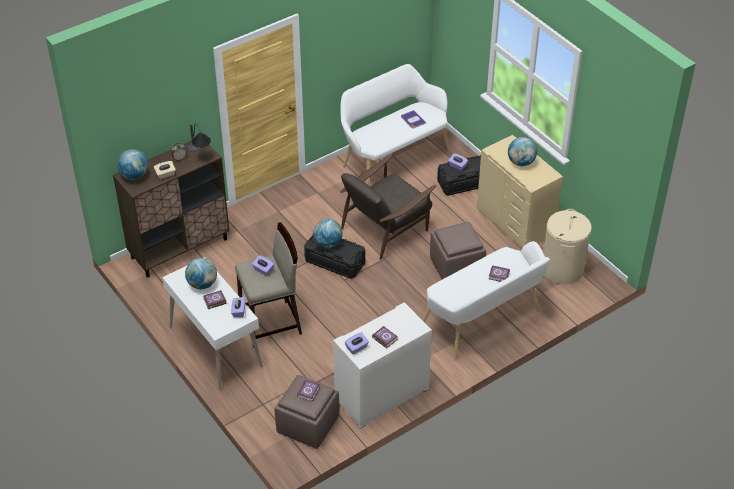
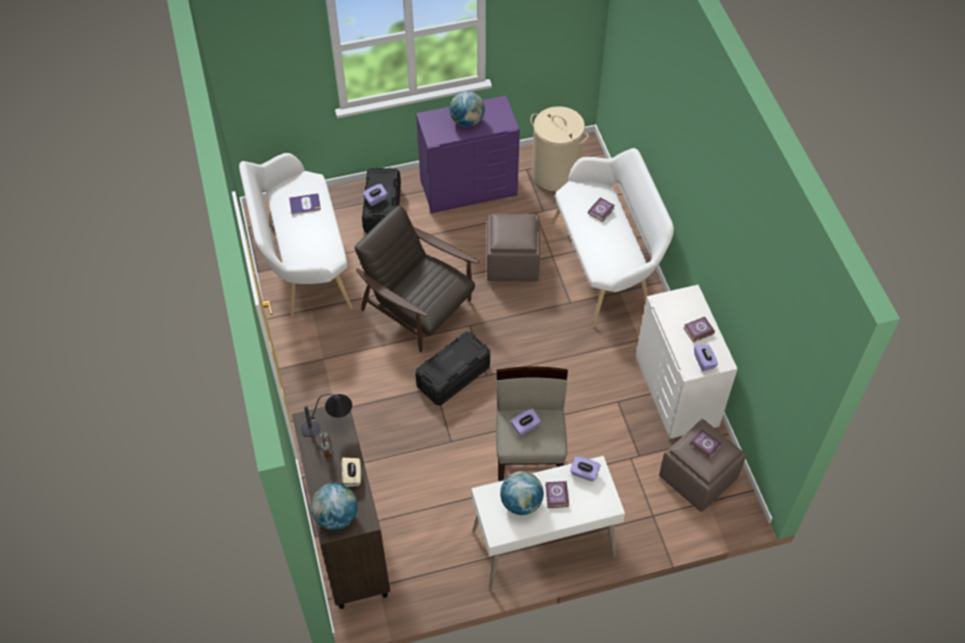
camera: 70 degrees left, 10 degrees up
globe [313,219,342,248] -> none
brown armchair [340,154,436,260] -> brown armchair turned 150 degrees clockwise [354,205,479,352]
beige dresser [477,135,563,249] -> purple dresser [416,95,520,214]

